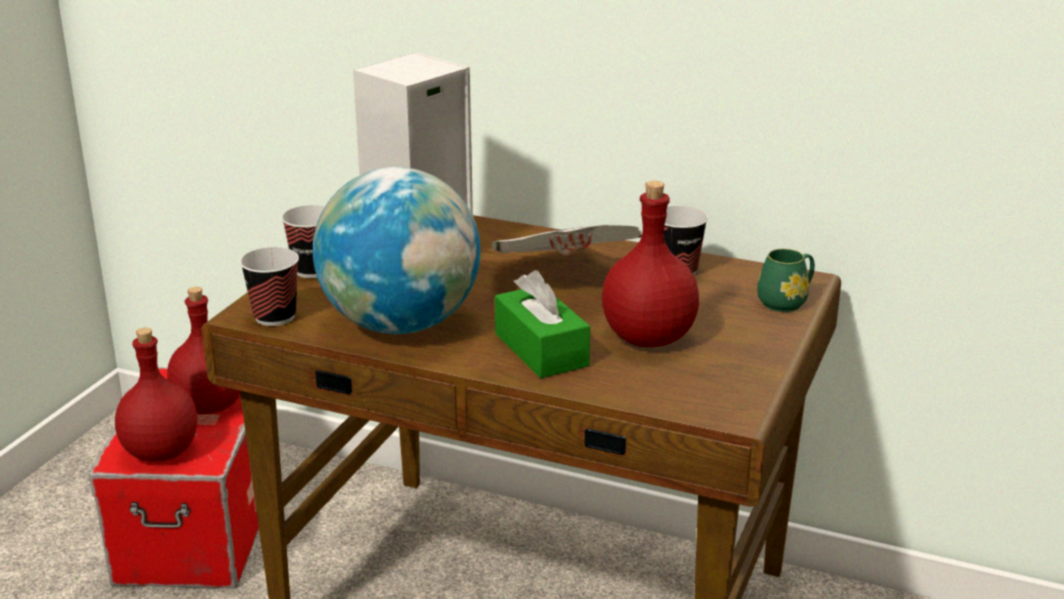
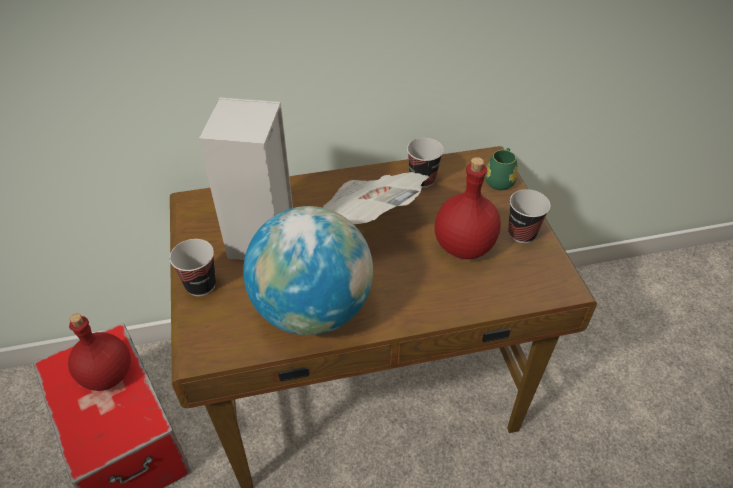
camera: 35 degrees left, 20 degrees up
red bottle [115,328,197,462] -> none
cup [240,247,299,326] -> cup moved to [508,189,550,243]
green tissue box [495,270,590,378] -> none

